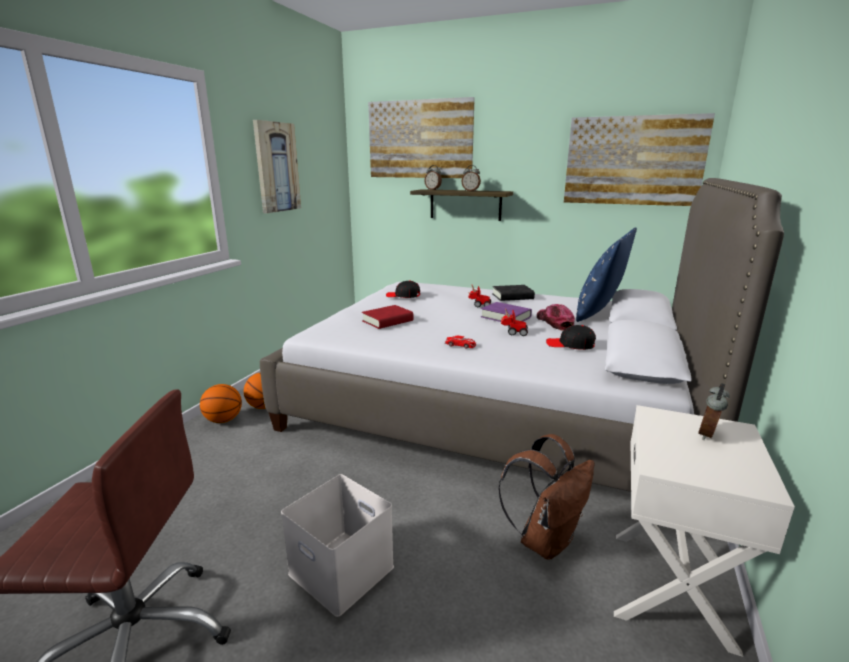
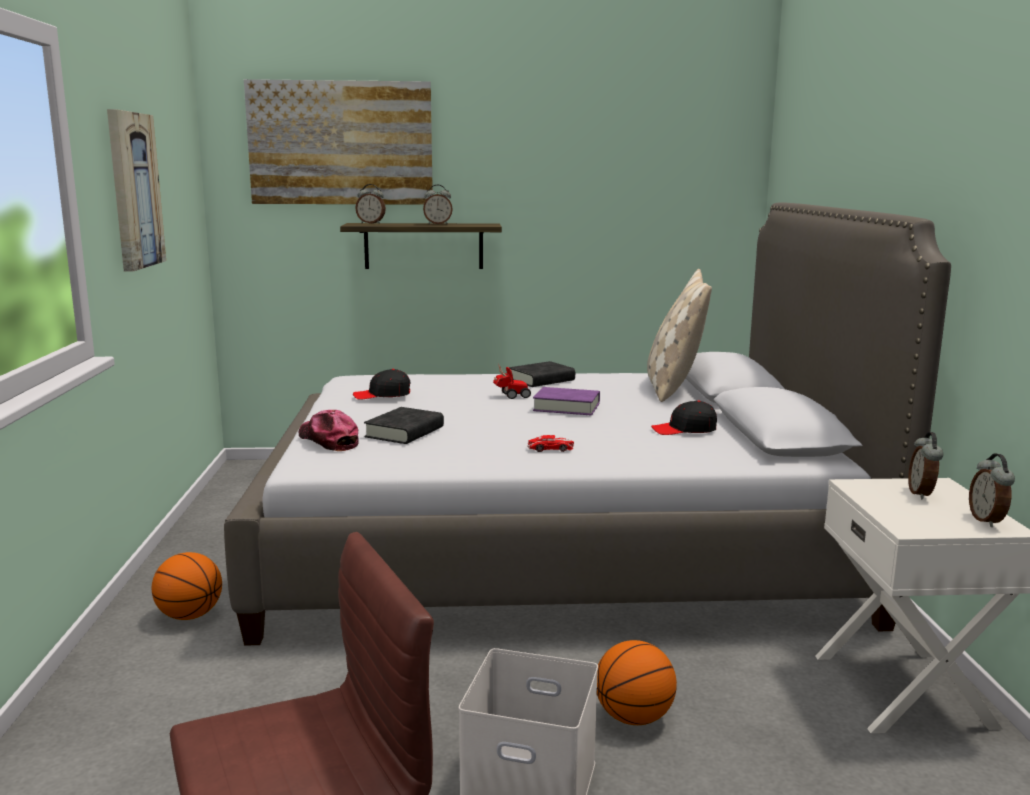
camera: 25 degrees left, 5 degrees down
basketball [200,384,242,423] -> basketball moved to [597,640,677,725]
red book [362,305,414,329] -> black book [364,407,444,444]
brown backpack [498,434,595,560] -> none
toy car [501,307,528,336] -> none
cap [537,304,575,331] -> cap moved to [299,410,359,451]
picture [564,113,715,206] -> none
blue pillow [576,227,637,322] -> beige pillow [647,269,712,402]
none -> alarm clock [969,454,1015,527]

